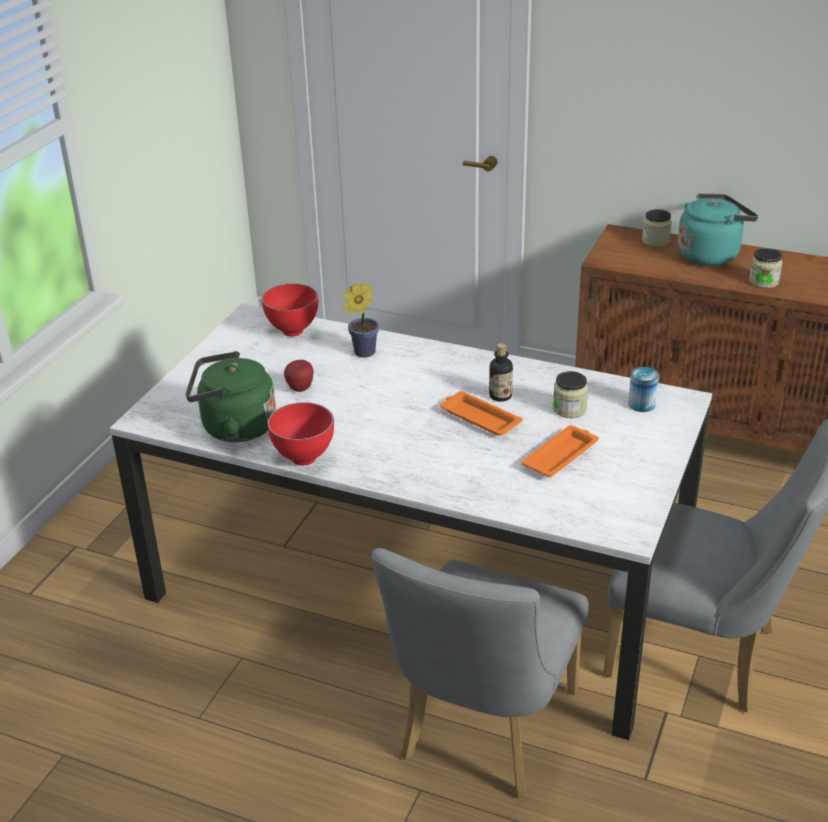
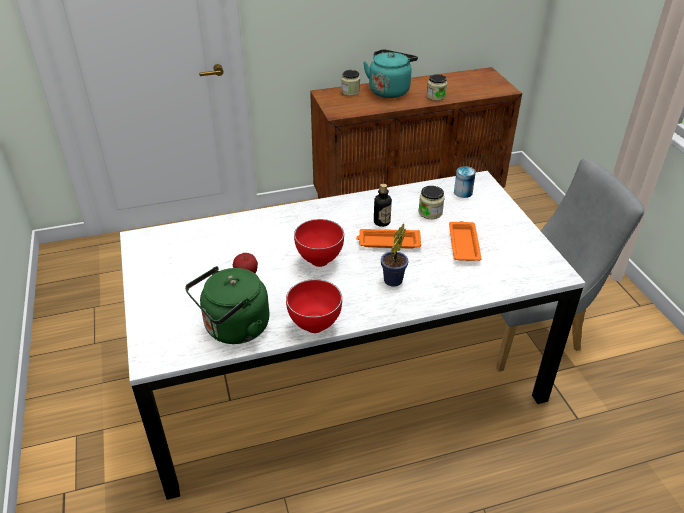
camera: 40 degrees left, 5 degrees up
red bowl [262,283,318,336] -> red bowl moved to [294,219,344,267]
potted plant [343,282,379,357] -> potted plant moved to [381,223,408,286]
grey chair [371,548,589,797] -> none

